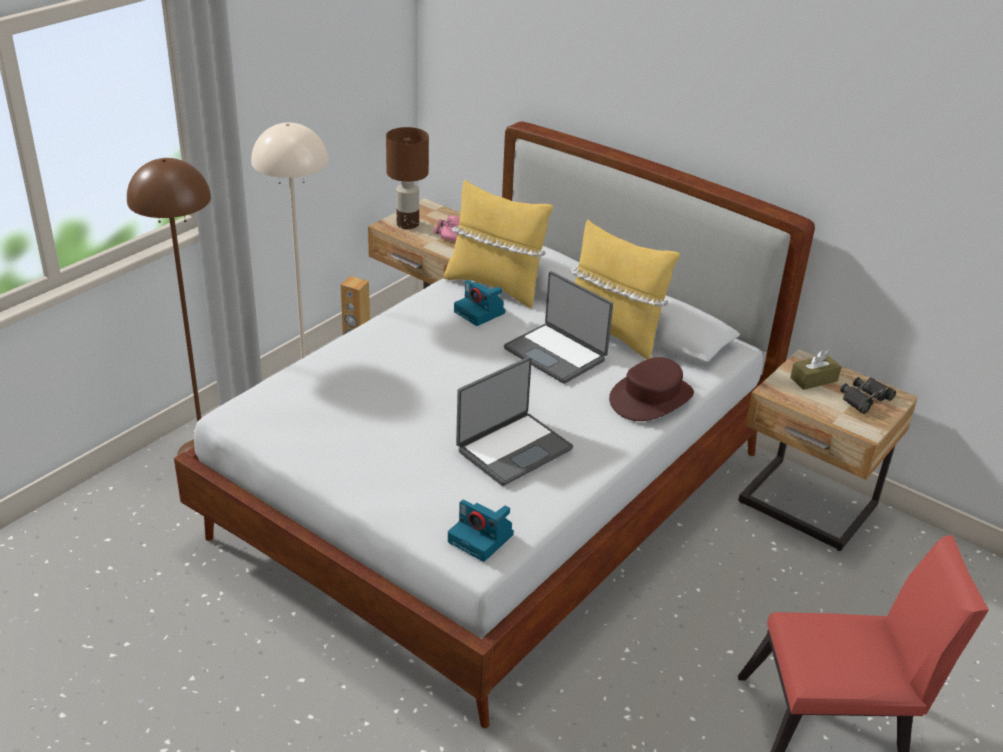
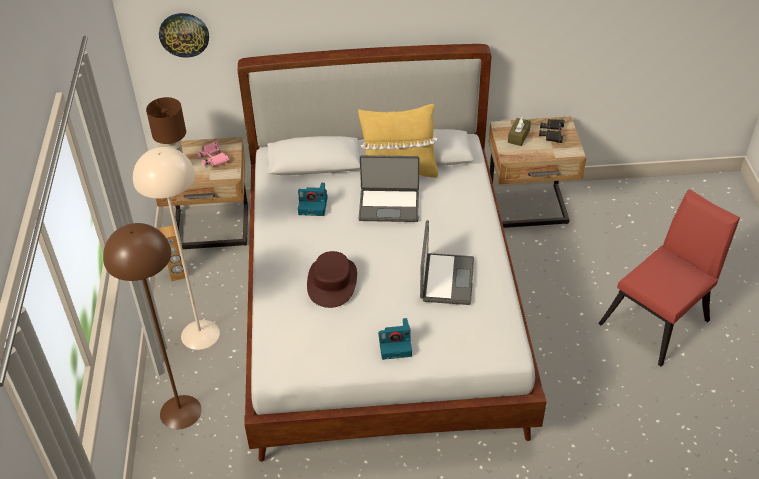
camera: 40 degrees left, 10 degrees up
yellow pillow [443,180,553,308] -> none
camera [448,500,514,562] -> camera moved to [378,318,412,360]
brown hat [609,357,694,421] -> brown hat moved to [307,251,357,308]
none -> wall clock [159,13,209,58]

